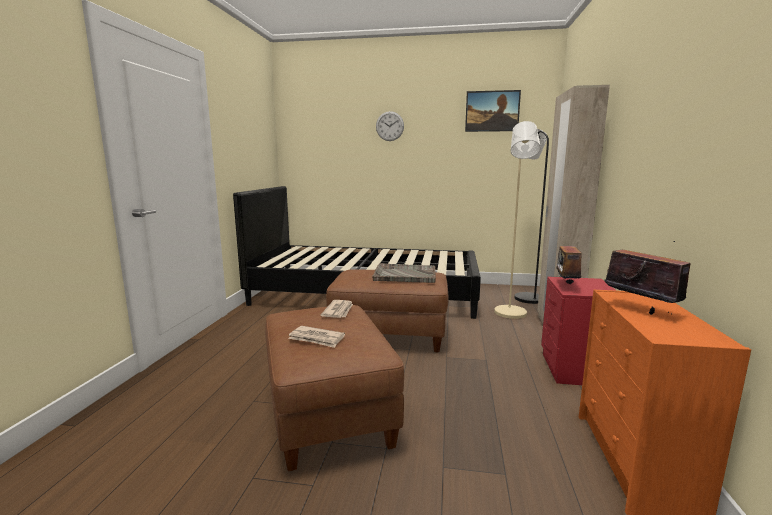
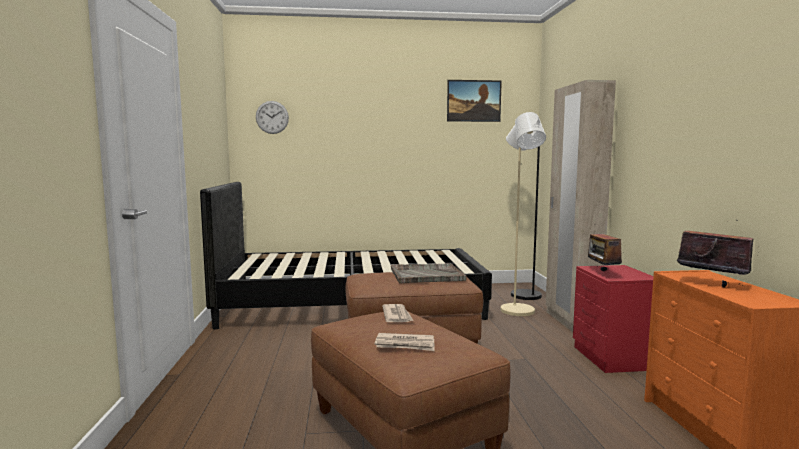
camera: 15 degrees left, 5 degrees down
wall clock [376,111,404,141] -> wall clock moved to [256,101,289,134]

